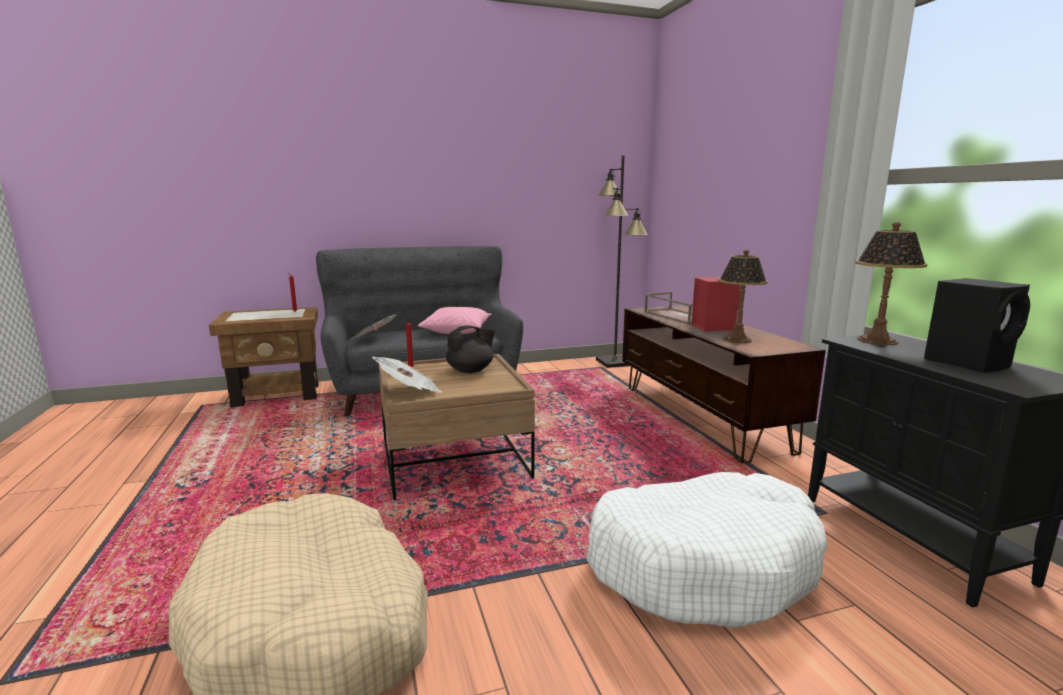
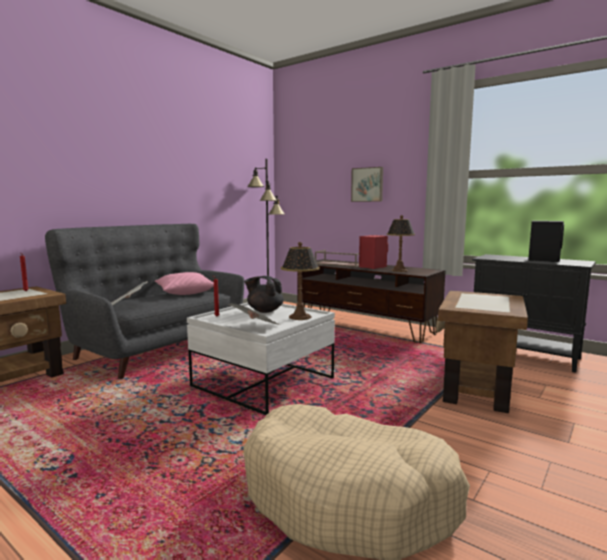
camera: 35 degrees left, 5 degrees down
brown coffee table [379,354,535,500] -> white coffee table [187,302,335,415]
black teapot [446,325,495,373] -> black teapot turned 90 degrees counterclockwise [244,276,284,313]
white dog bed [586,472,827,628] -> brown side table [436,291,528,413]
table lamp [855,222,927,345] -> table lamp moved to [281,242,320,320]
none -> picture [351,167,383,202]

